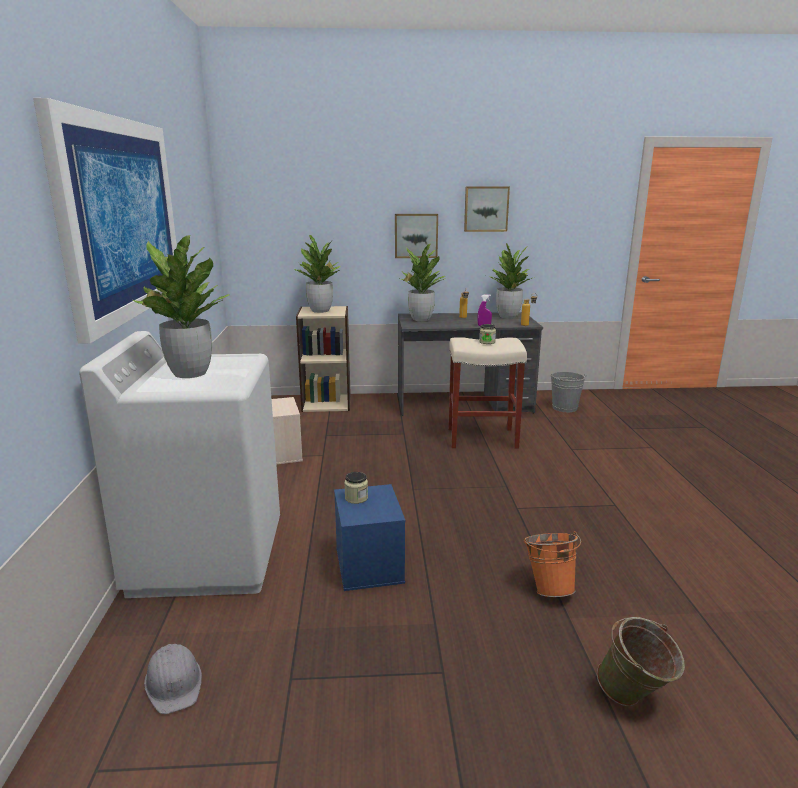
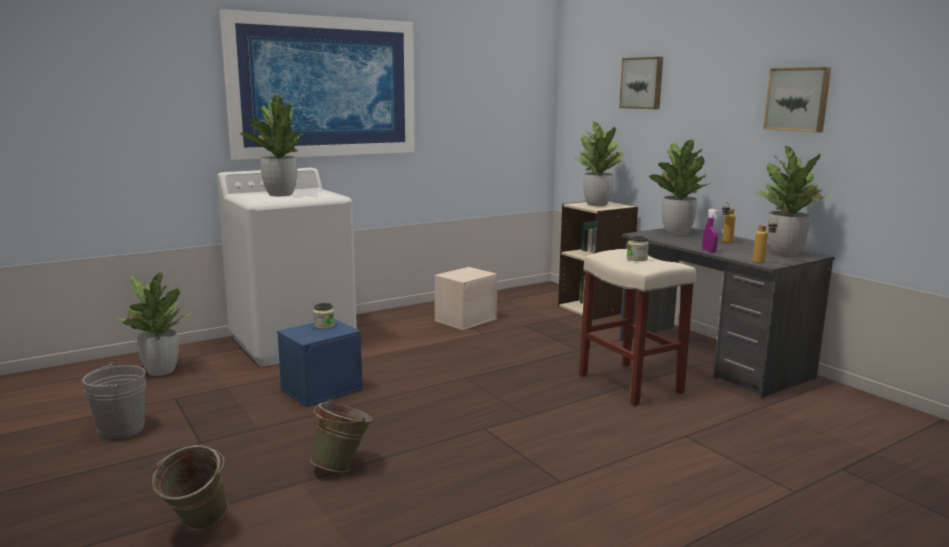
camera: 60 degrees right, 5 degrees down
grey hard hat [144,644,202,714] -> potted plant [118,272,193,376]
picture [395,214,438,258] -> picture moved to [619,57,663,109]
orange bucket [524,531,581,597] -> green bucket [310,399,372,472]
grey bucket [550,371,587,412] -> grey bucket moved to [82,362,146,439]

